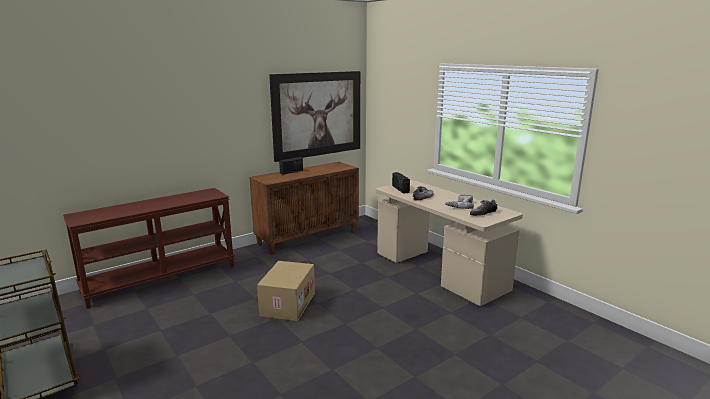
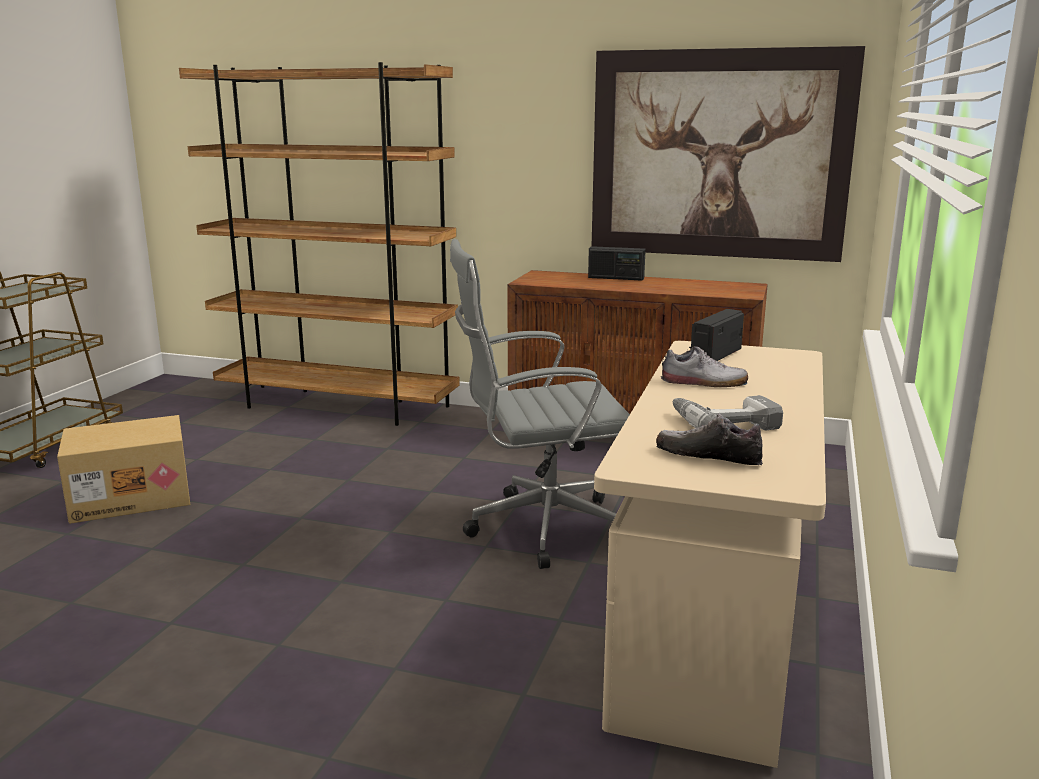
camera: 55 degrees right, 0 degrees up
brown console table [63,188,234,308] -> brown bookcase [179,62,460,426]
cardboard box [257,261,315,321] -> cardboard box moved to [57,415,190,524]
none -> grey office chair [450,239,630,569]

